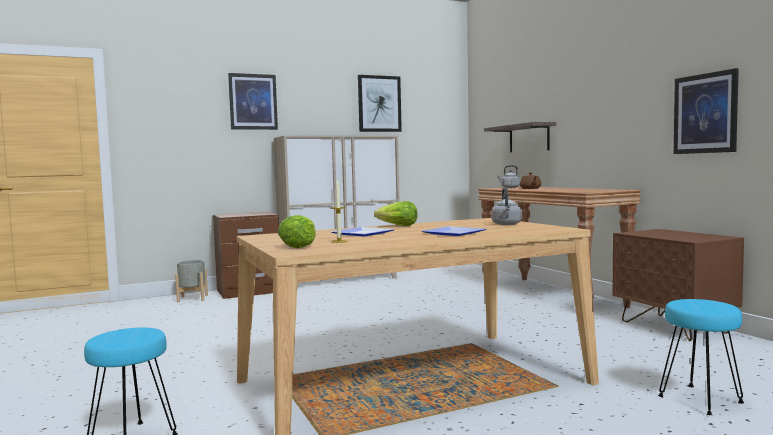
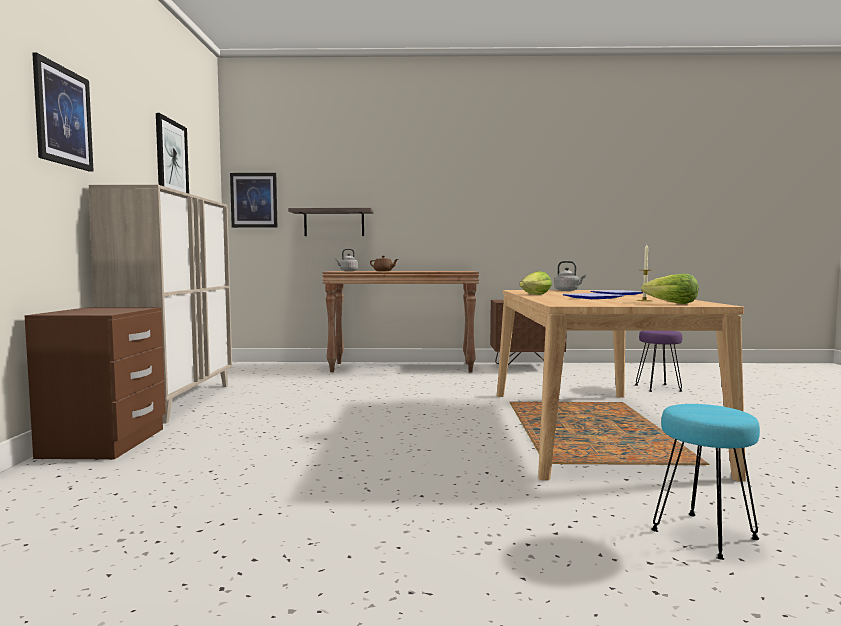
camera: 65 degrees left, 0 degrees up
grey planter [175,260,208,302] -> none
turquoise stool [658,299,744,415] -> purple stool [635,331,682,392]
picture [674,68,739,154] -> picture moved to [230,173,277,228]

